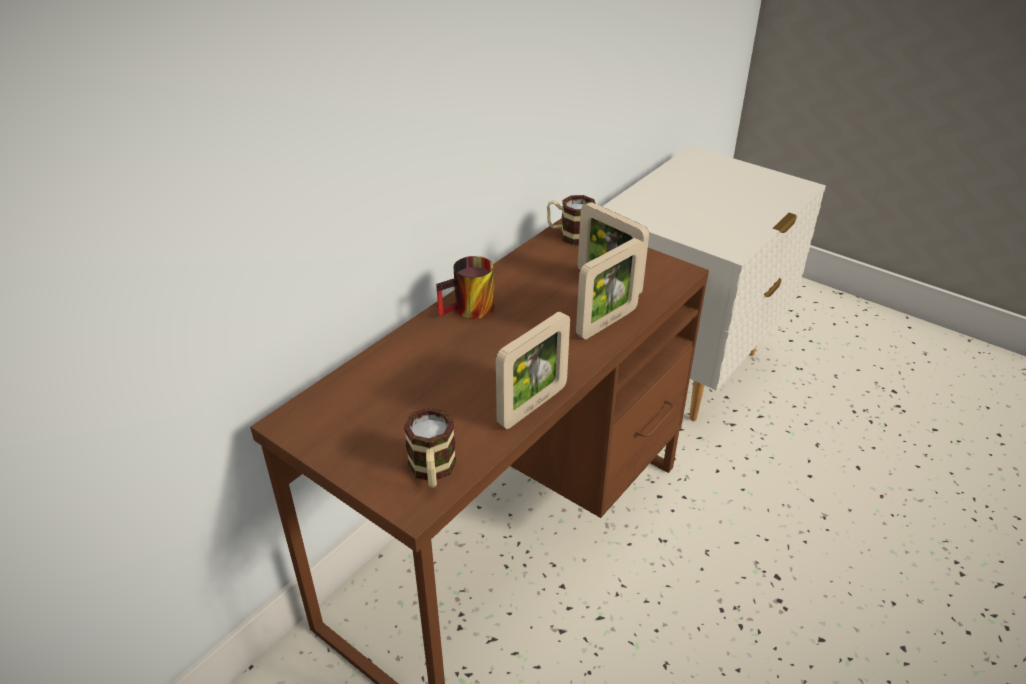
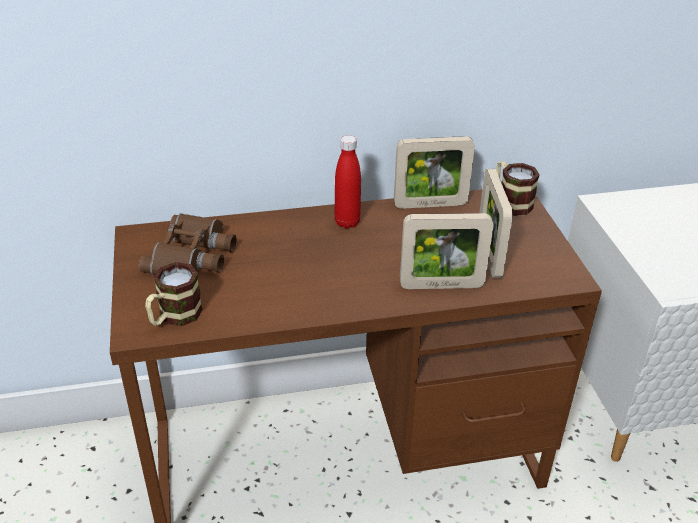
camera: 40 degrees right, 0 degrees up
mug [436,256,494,319] -> red bottle [335,135,361,229]
picture frame [496,312,570,429] -> picture frame moved to [394,136,475,209]
none -> brown binoculars [139,213,237,275]

